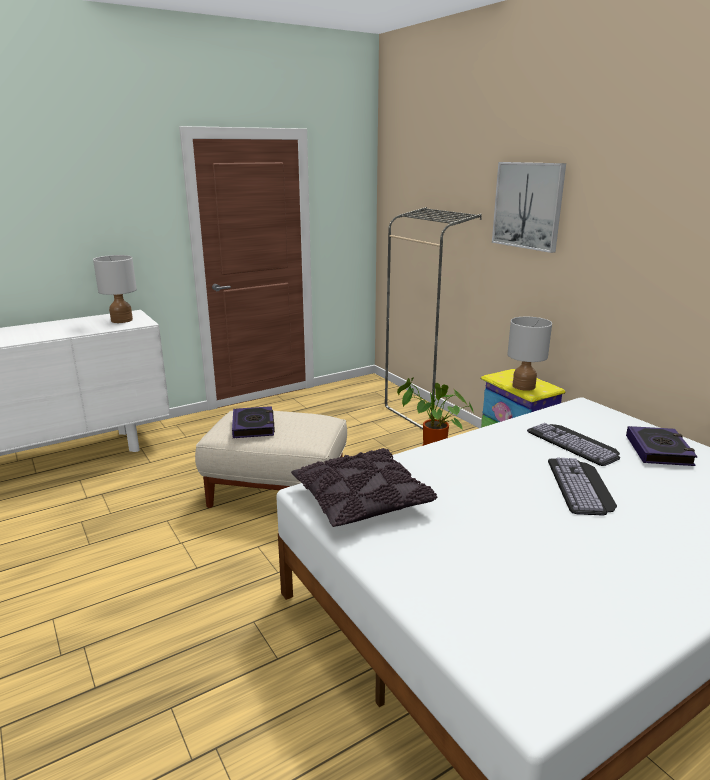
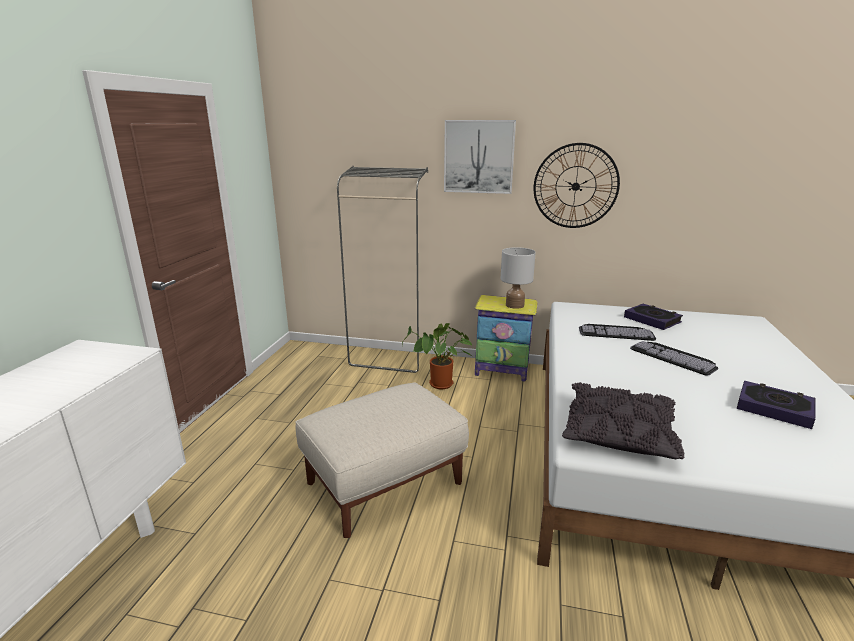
camera: 45 degrees left, 0 degrees up
grey table lamp [93,255,137,323] -> none
book [232,406,275,438] -> book moved to [737,381,815,429]
none -> wall clock [533,143,620,228]

